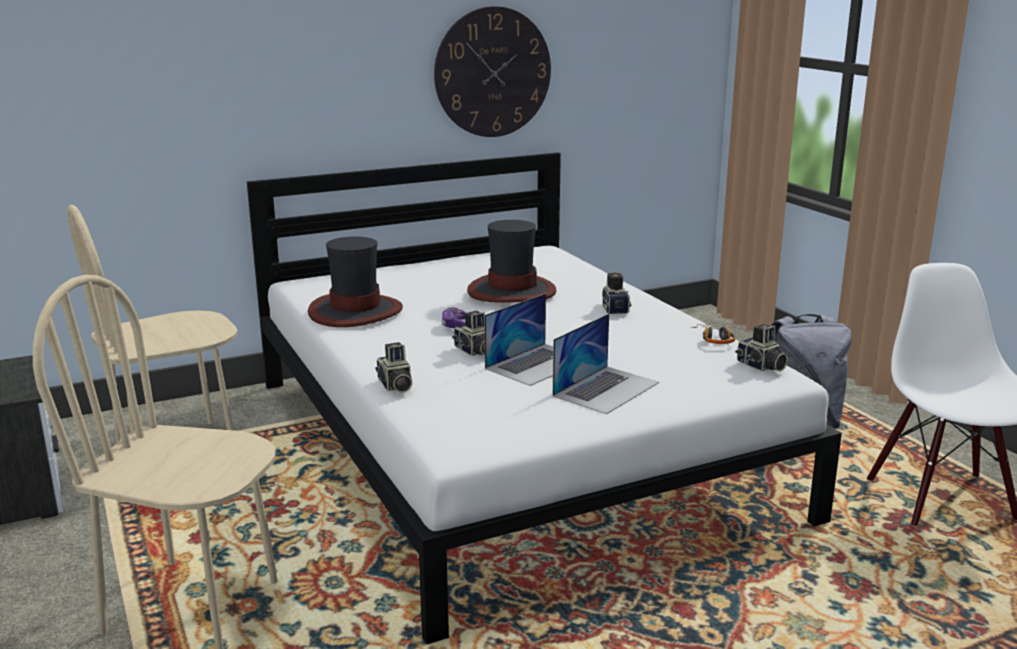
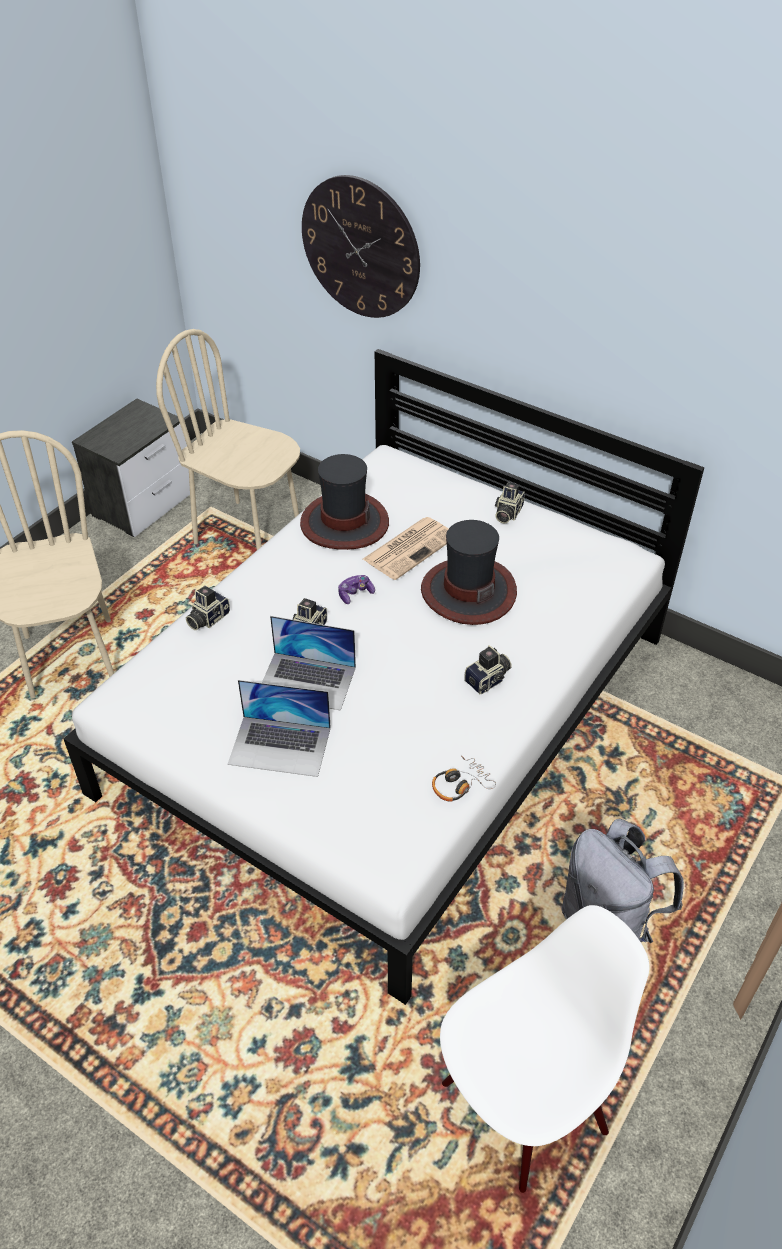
camera: 60 degrees right, 25 degrees up
wall clock [434,6,551,137] -> wall clock moved to [302,175,420,318]
camera [735,324,788,371] -> camera moved to [495,482,525,523]
none -> newspaper [363,517,448,580]

